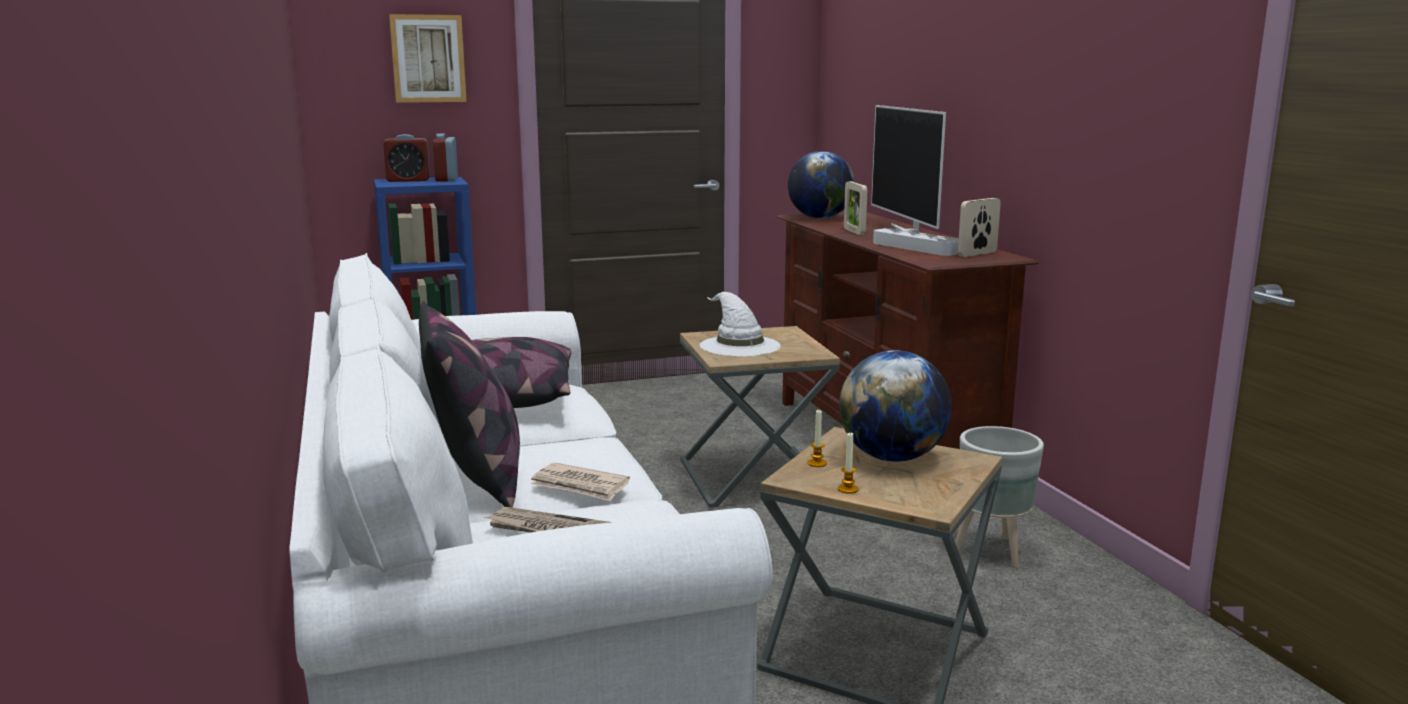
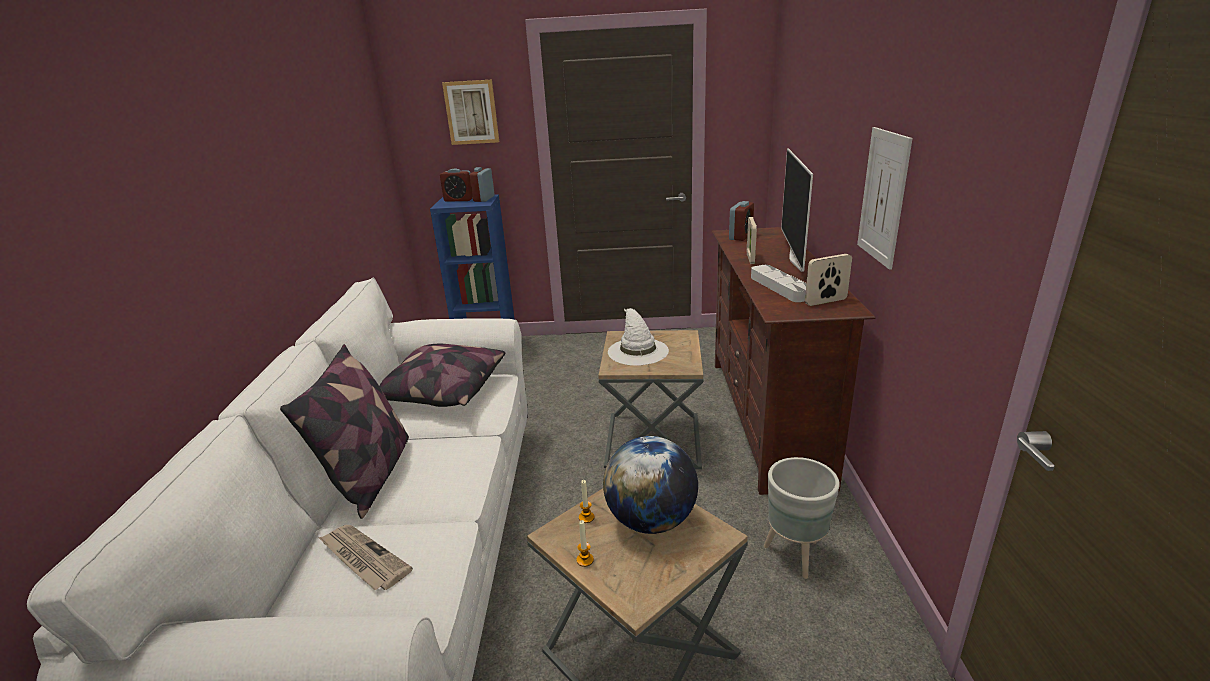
camera: 20 degrees right, 10 degrees up
newspaper [531,463,630,501] -> none
globe [788,151,854,218] -> alarm clock [729,201,754,241]
none -> picture [857,127,913,270]

